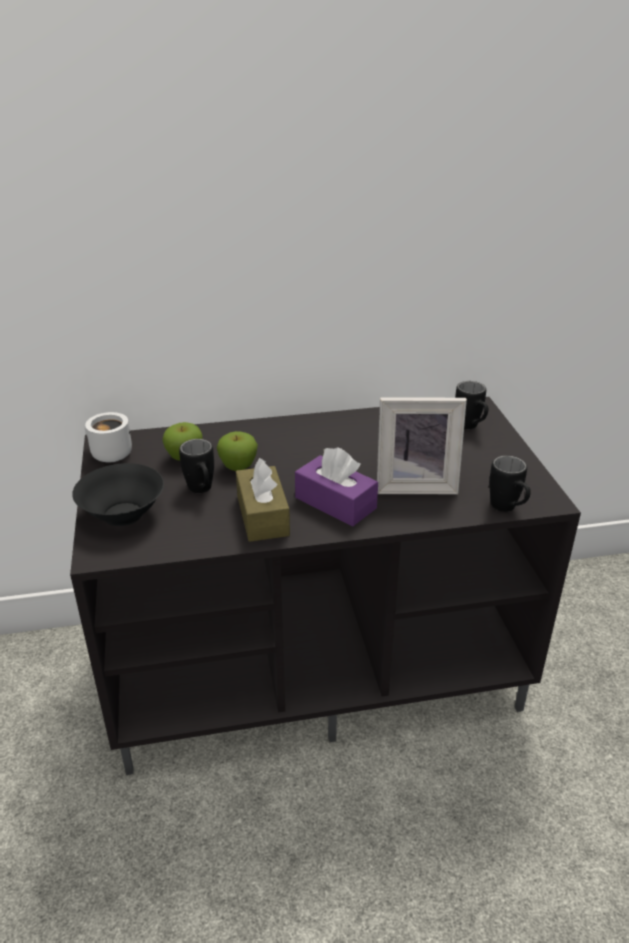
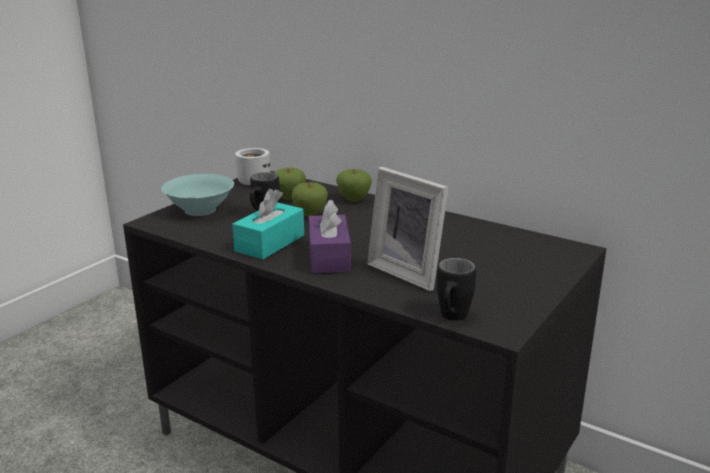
camera: 45 degrees right, 10 degrees down
black bowl [72,463,164,526] -> turquoise bowl [161,174,234,216]
brown tissue box [236,458,290,542] -> turquoise tissue box [232,189,304,260]
black mug [455,381,488,429] -> none
none -> apple [336,169,372,202]

